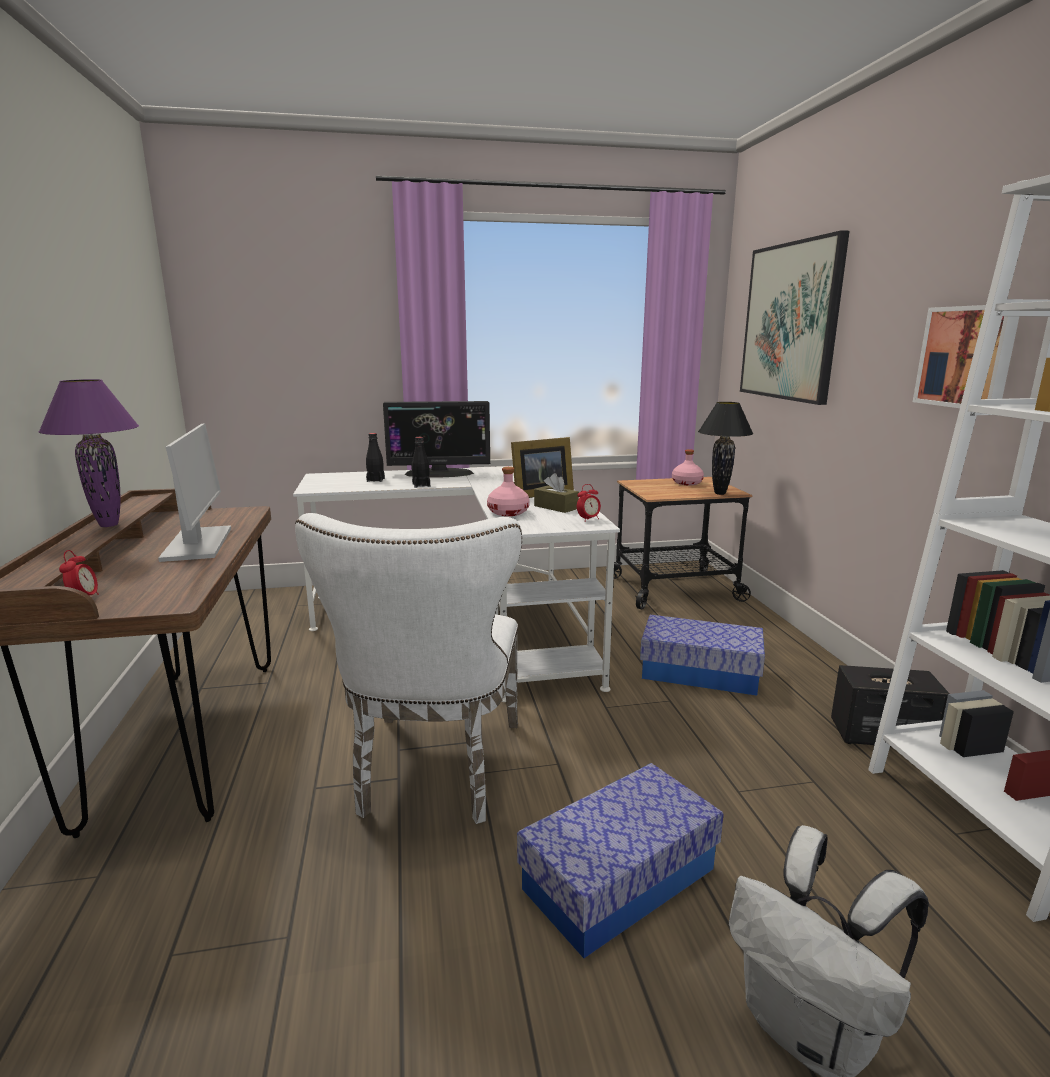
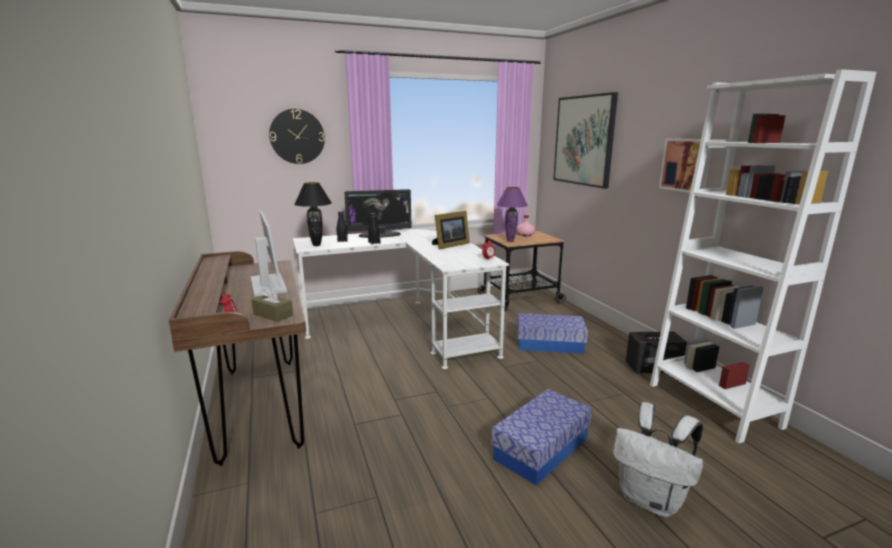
camera: 10 degrees left, 0 degrees up
purple table lamp [38,379,139,527] -> purple table lamp moved to [496,187,528,242]
white chair [295,513,522,824] -> none
pink bottle [487,467,530,516] -> none
brown tissue box [534,473,579,513] -> brown tissue box moved to [252,285,293,322]
black table lamp [698,402,753,495] -> black table lamp moved to [294,182,332,246]
none -> wall clock [269,109,325,164]

